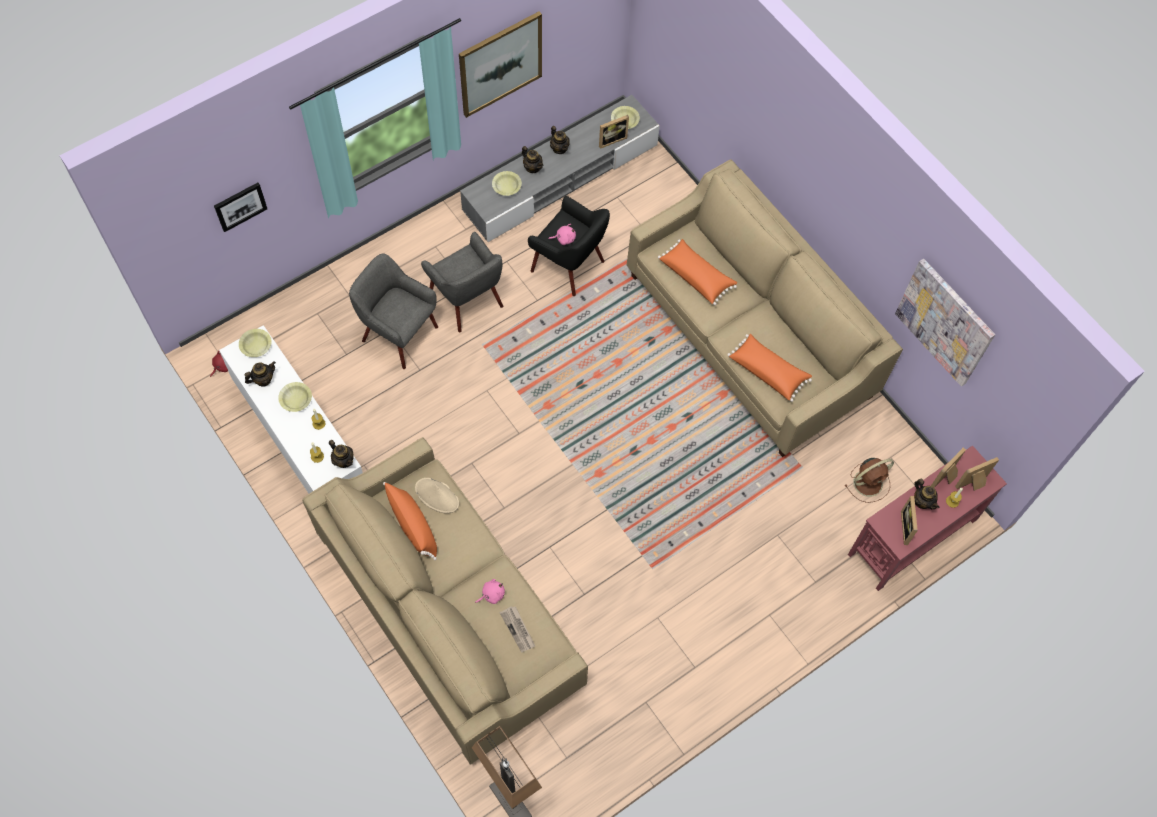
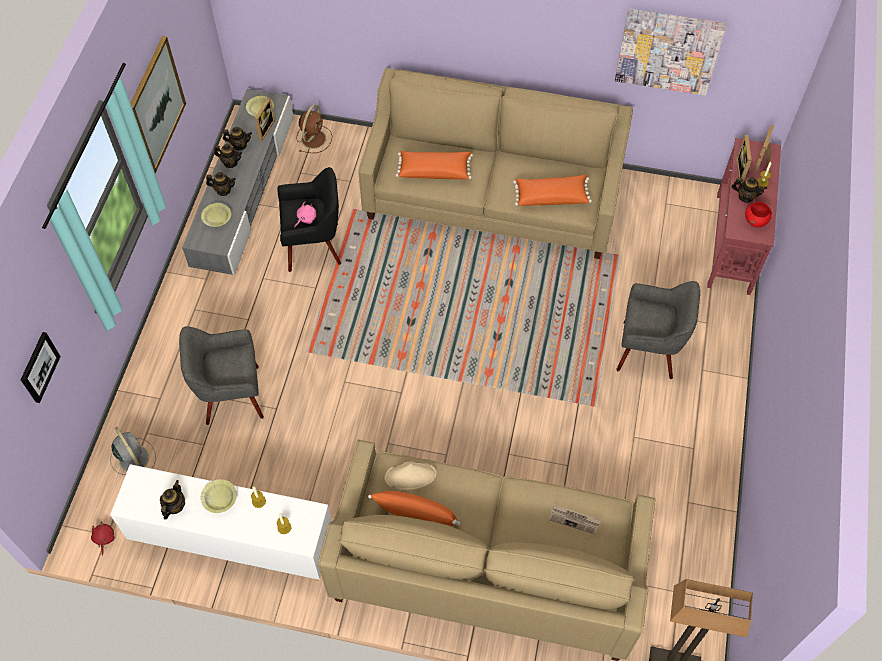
camera: 40 degrees left, 5 degrees down
yellow bowl [239,329,272,357] -> none
teapot [329,440,354,468] -> teapot moved to [223,127,252,151]
grey armchair [421,232,503,332] -> grey armchair moved to [616,281,700,379]
pink plush toy [475,579,505,604] -> none
brown fan [844,458,894,503] -> brown fan moved to [297,104,332,153]
picture frame [901,496,918,545] -> red bowl [745,202,772,227]
none -> grey fan [110,427,156,475]

